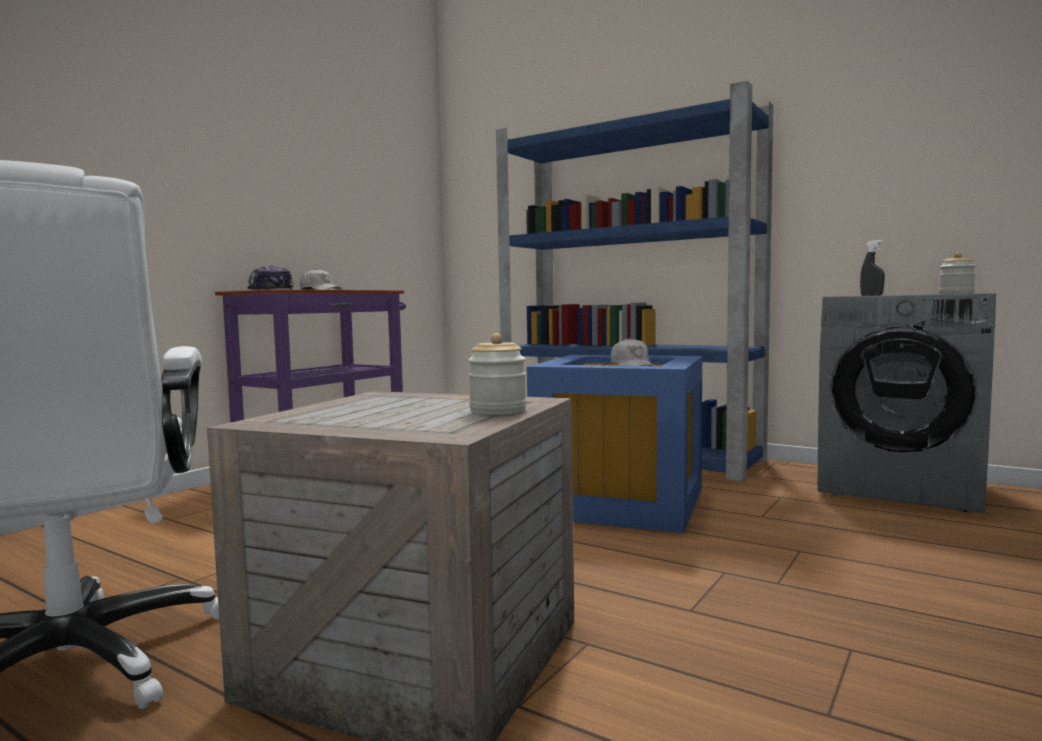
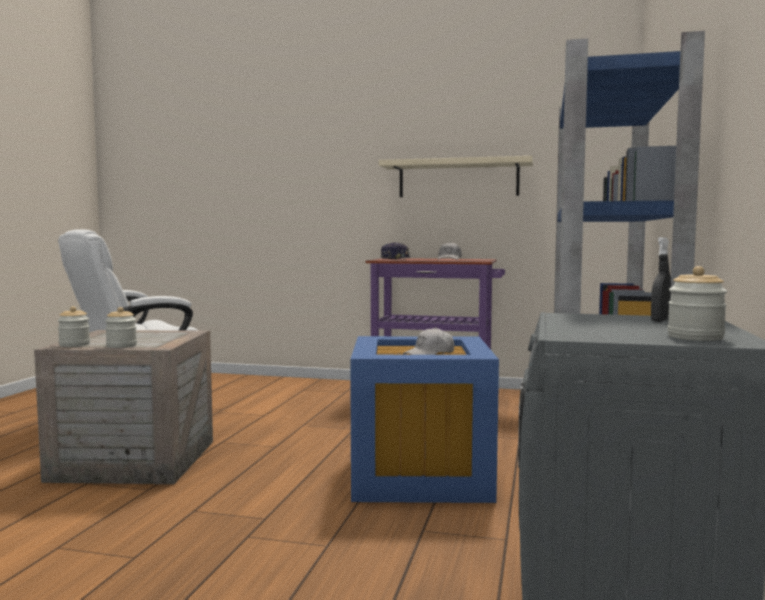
camera: 70 degrees right, 0 degrees up
none -> jar [58,306,90,347]
none -> beige shelf [379,156,533,197]

